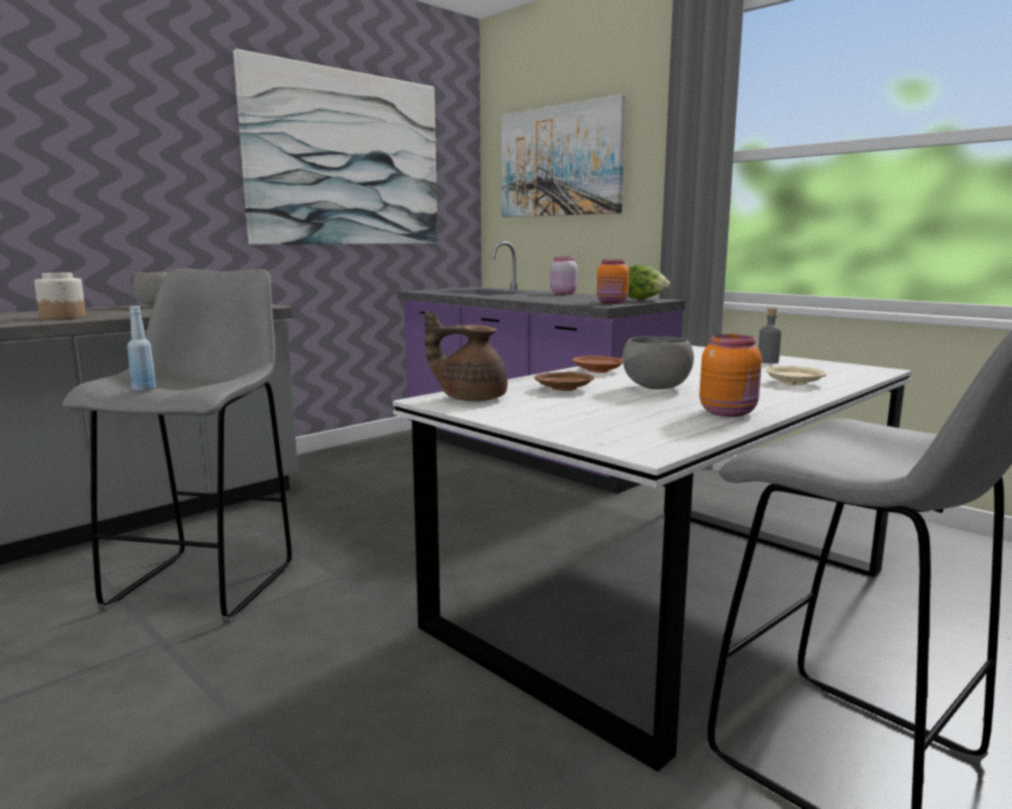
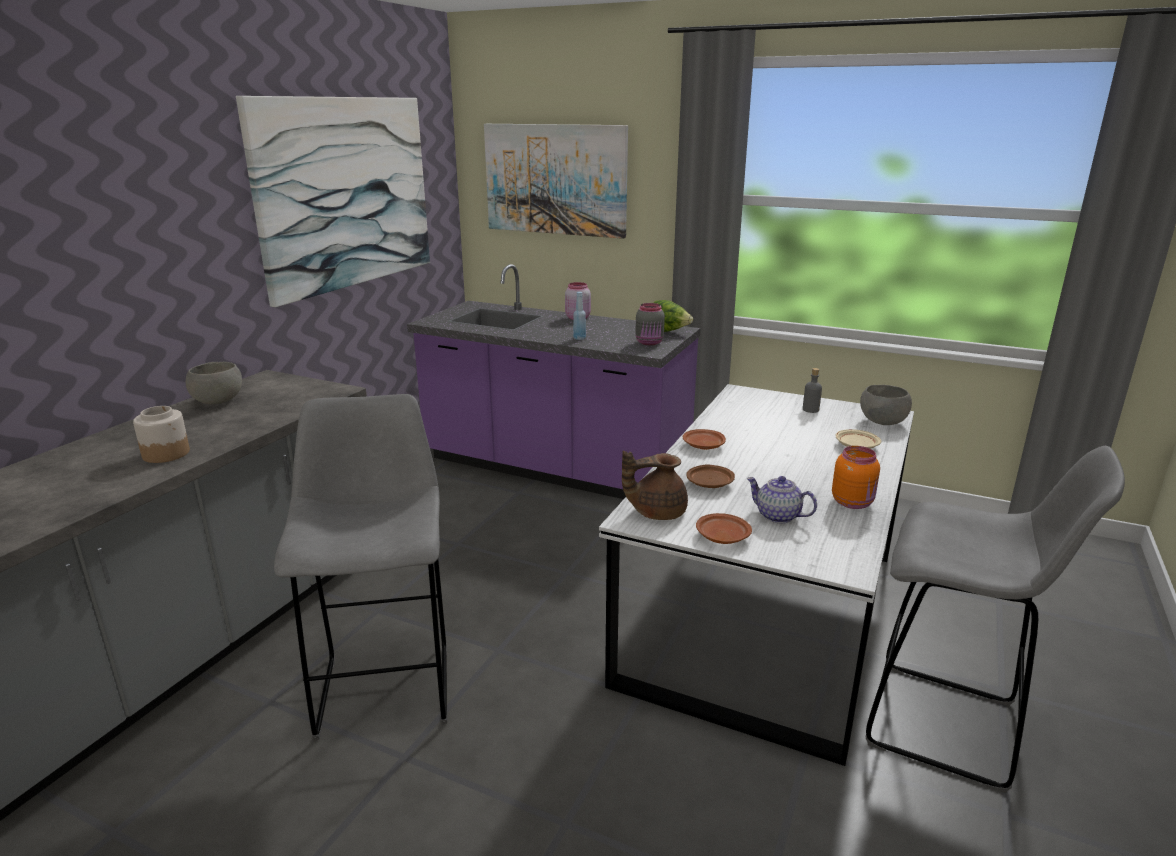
camera: 20 degrees left, 10 degrees up
blue bottle [127,306,156,391] -> blue bottle moved to [573,292,586,340]
orange jar [597,259,629,304] -> grey jar [635,303,665,345]
grey bowl [622,336,694,389] -> grey bowl moved to [860,385,912,425]
none -> brown plate [696,513,752,544]
none -> teapot [746,476,817,523]

